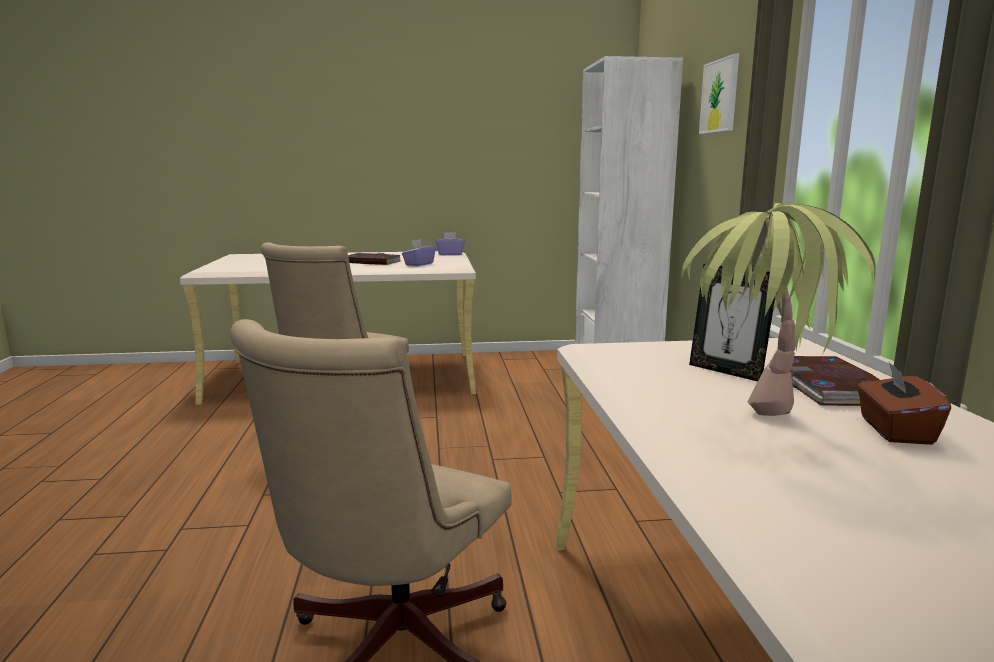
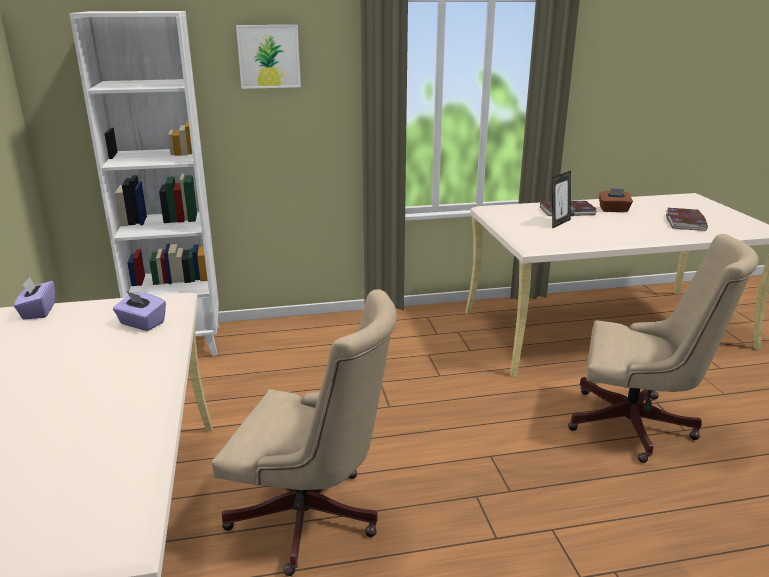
camera: 95 degrees left, 10 degrees up
book [348,253,400,265] -> book moved to [665,208,708,231]
potted plant [681,203,876,416] -> none

